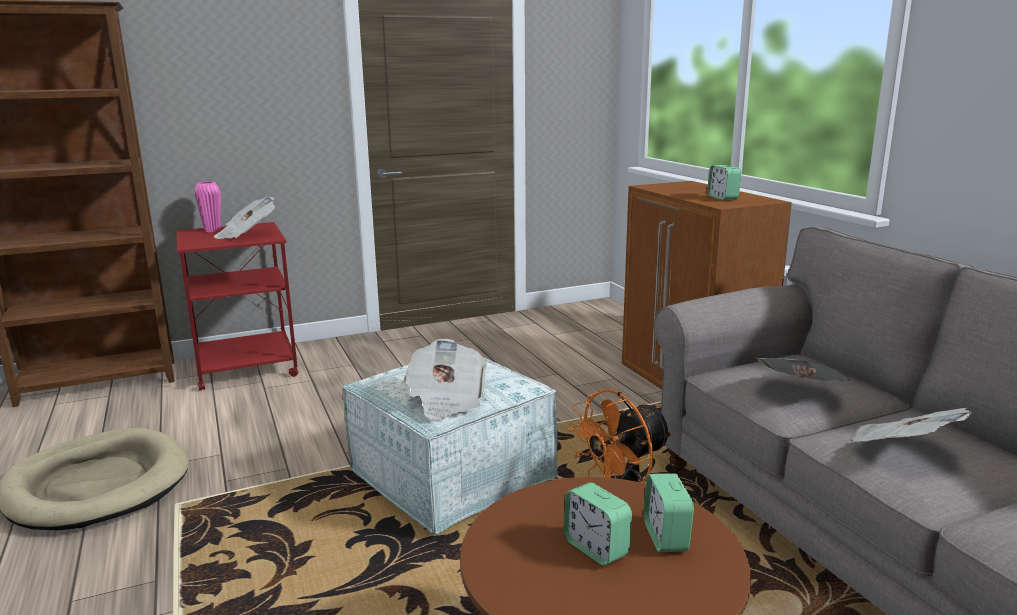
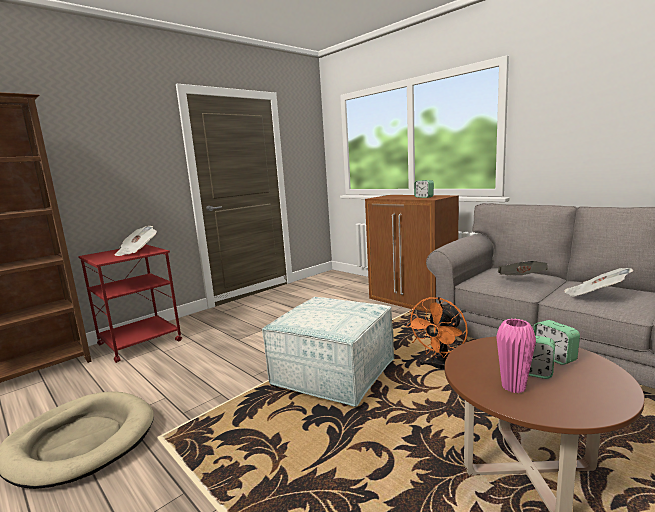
camera: 20 degrees left, 5 degrees down
pink vase [194,181,221,232] -> pink vase moved to [496,319,536,393]
newspaper [404,339,487,419] -> none

